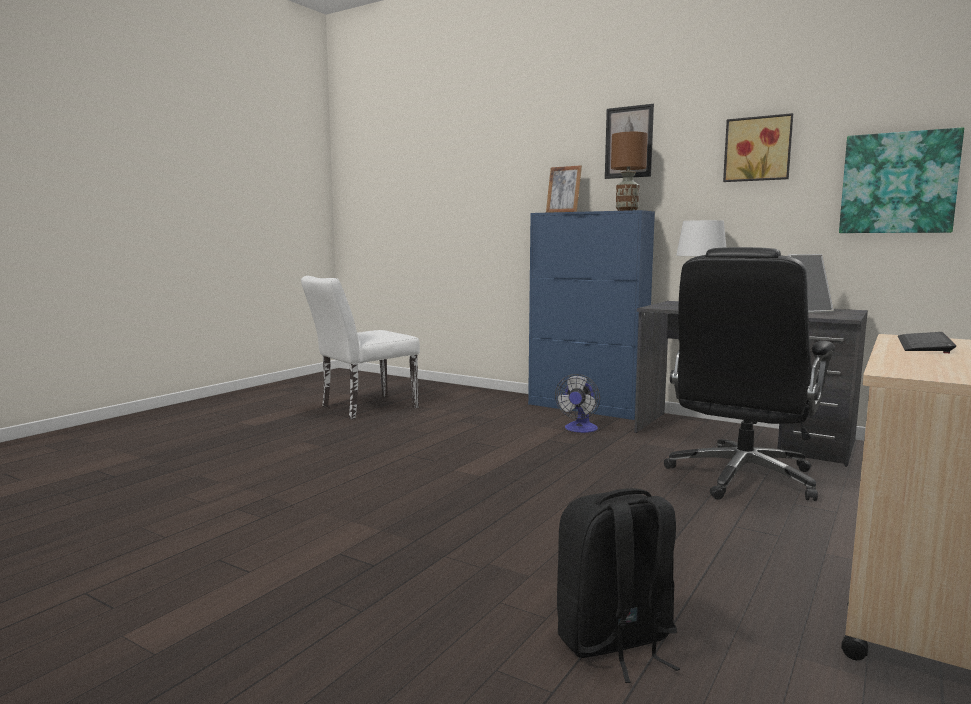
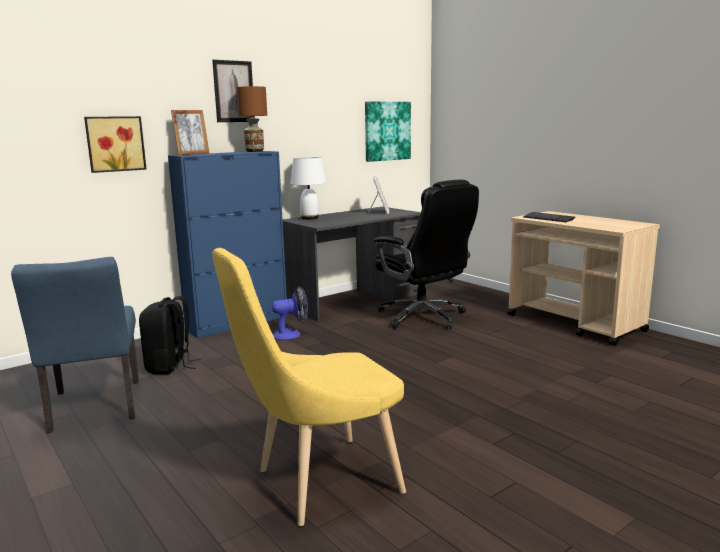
camera: 70 degrees left, 5 degrees up
white chair [301,276,420,419] -> blue chair [11,257,139,433]
fan [555,374,600,433] -> fan turned 60 degrees counterclockwise [272,286,308,340]
black backpack [557,488,680,683] -> black backpack moved to [139,296,201,375]
picture [723,113,793,182] -> picture moved to [84,116,146,173]
none -> yellow chair [212,248,406,526]

